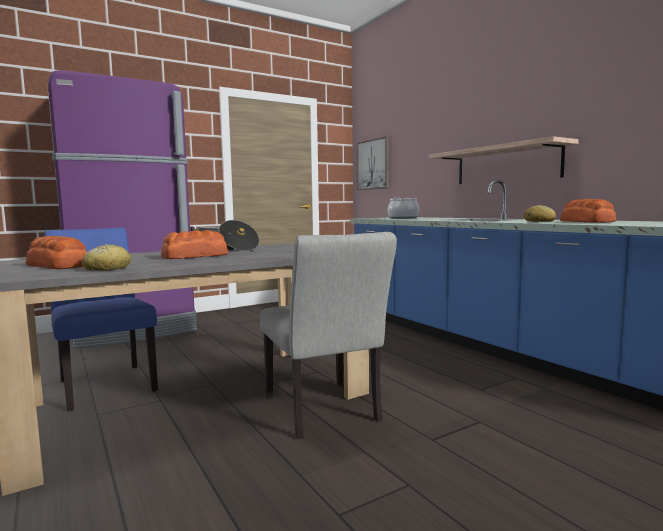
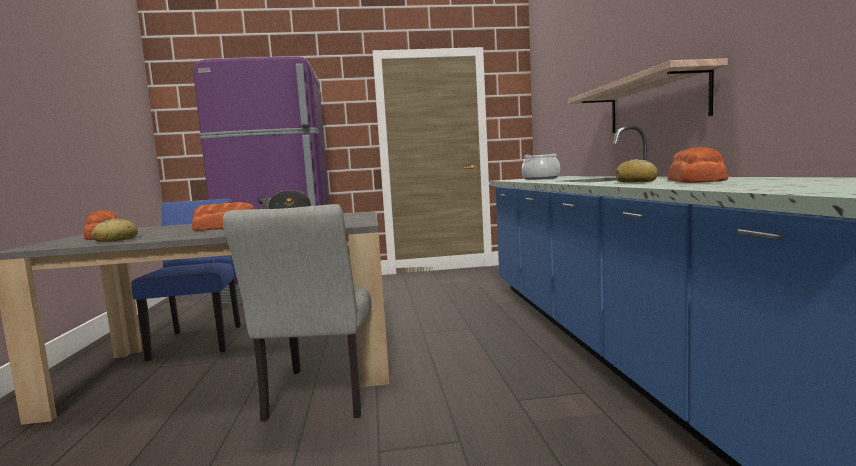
camera: 25 degrees right, 0 degrees up
picture [357,137,389,190] -> none

